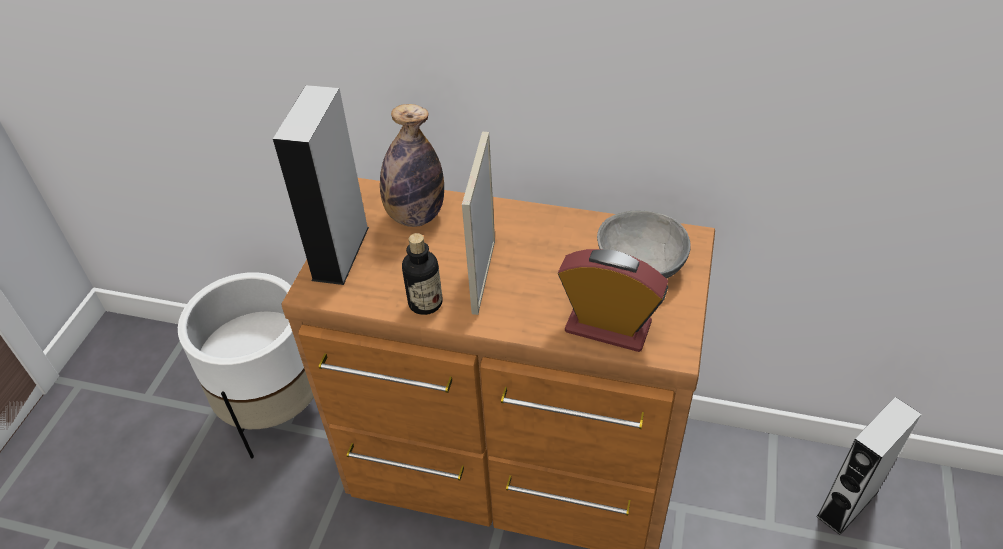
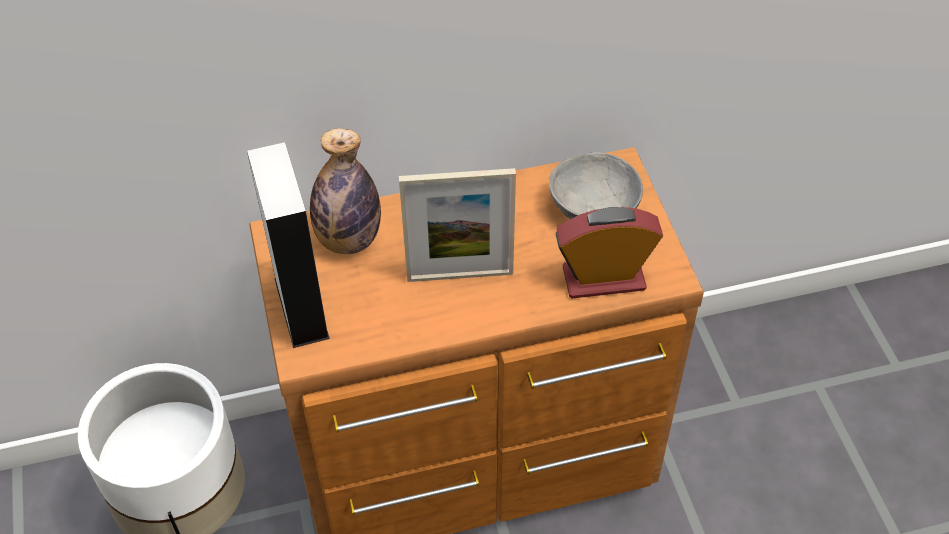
camera: 30 degrees left, 5 degrees up
bottle [402,233,443,315] -> none
picture frame [462,132,495,315] -> picture frame turned 75 degrees counterclockwise [399,168,516,282]
grey speaker [816,397,921,535] -> none

